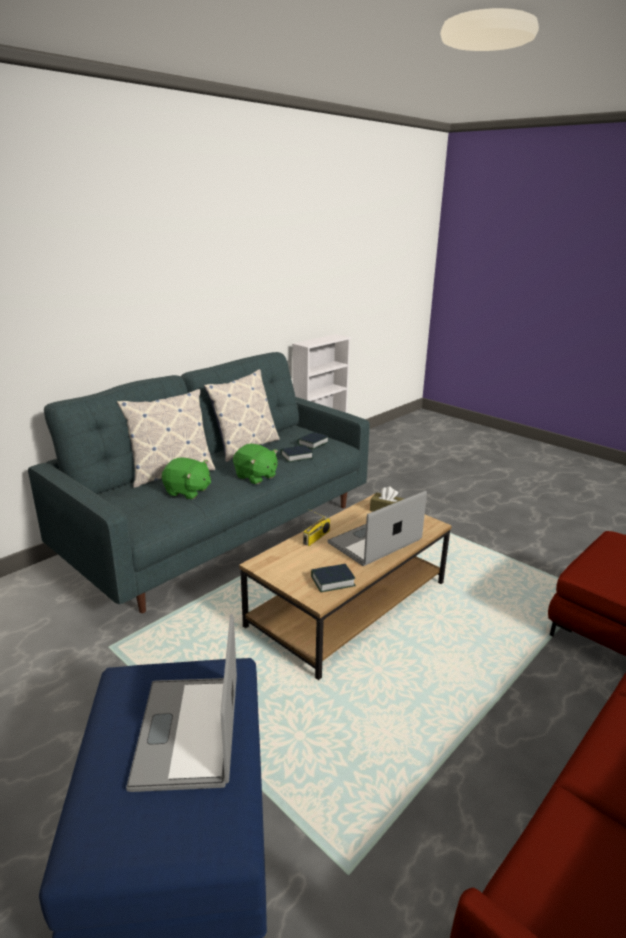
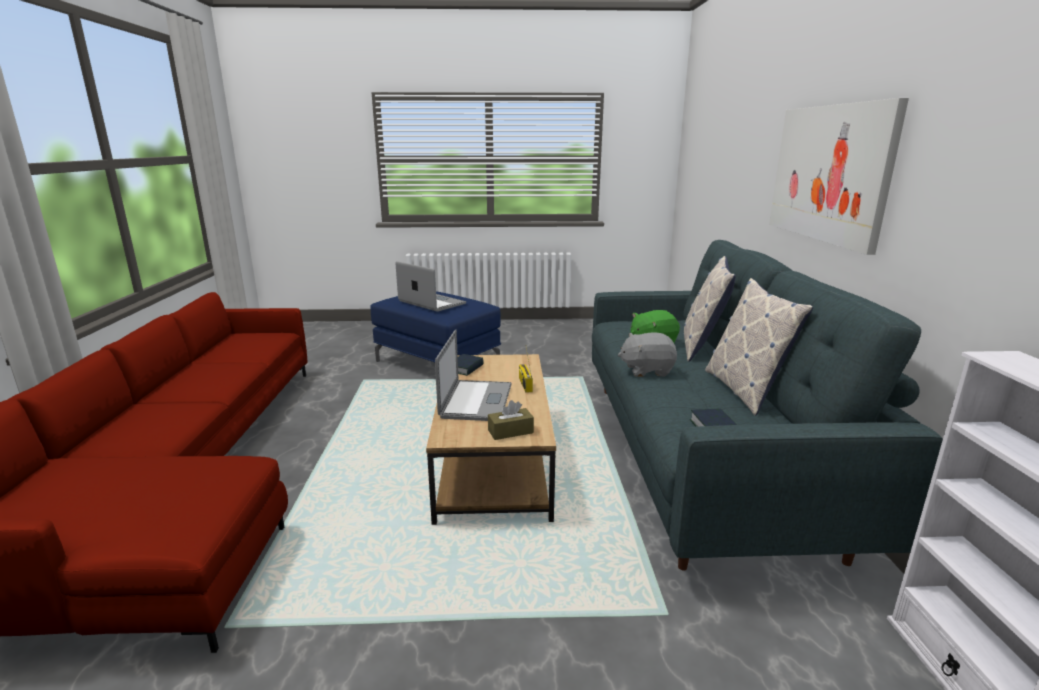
camera: 135 degrees right, 5 degrees down
green plush toy [233,444,278,484] -> grey plush toy [618,333,677,377]
book [280,445,313,462] -> none
none -> picture [769,98,909,255]

